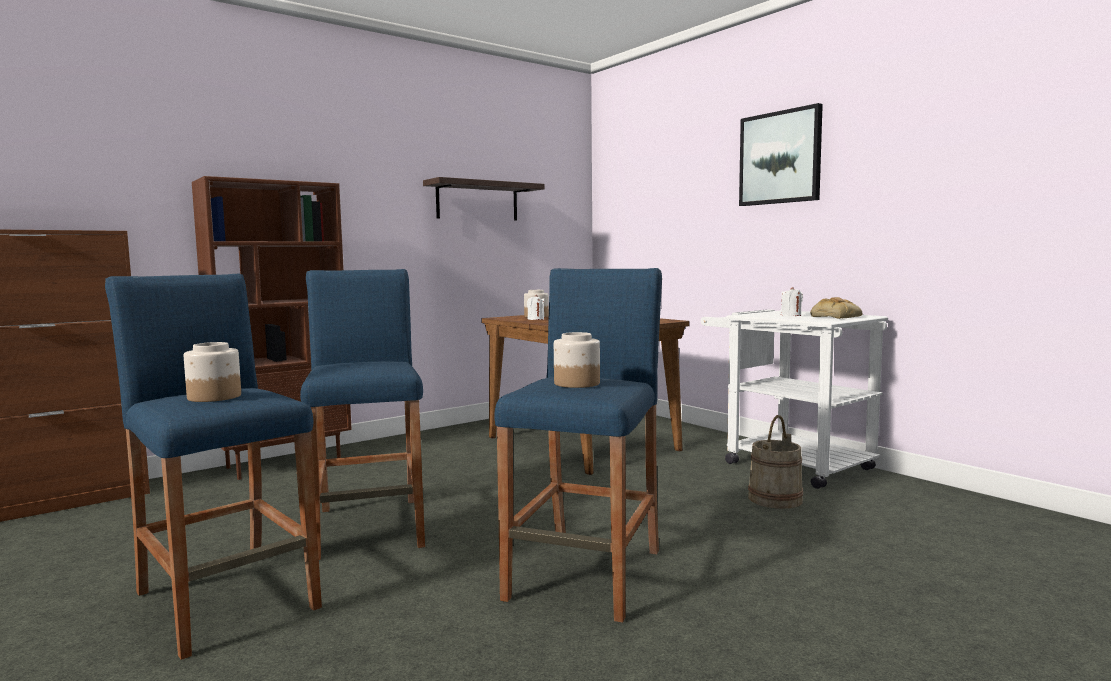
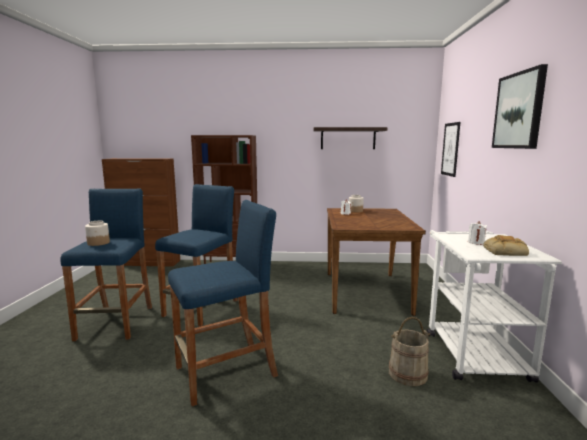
camera: 40 degrees right, 5 degrees up
jar [554,332,600,388] -> none
none -> picture [441,122,460,177]

